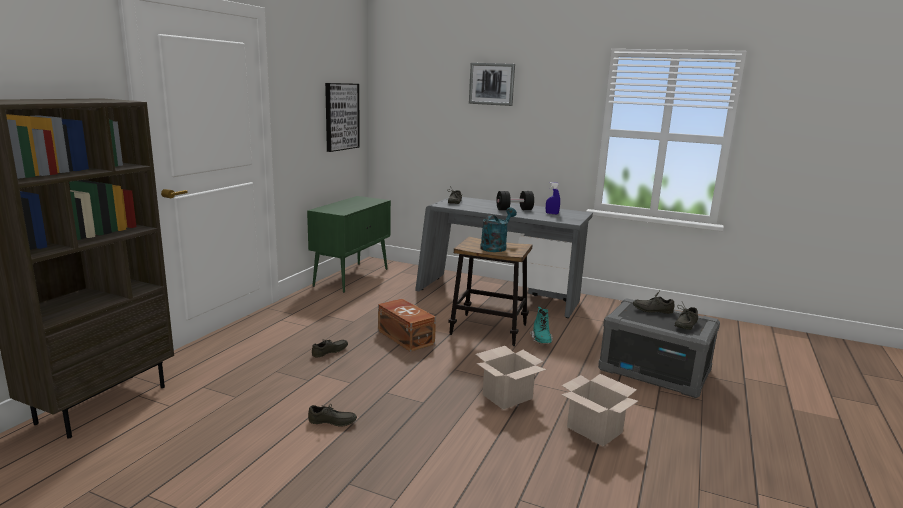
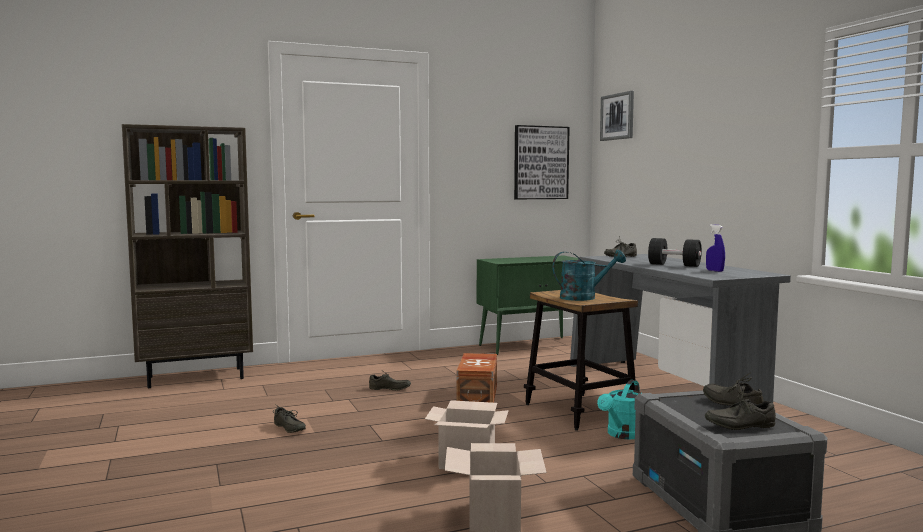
camera: 45 degrees right, 10 degrees down
picture [469,63,515,106] -> picture moved to [600,91,634,141]
turquoise boot [529,307,553,344] -> turquoise watering can [597,380,641,439]

